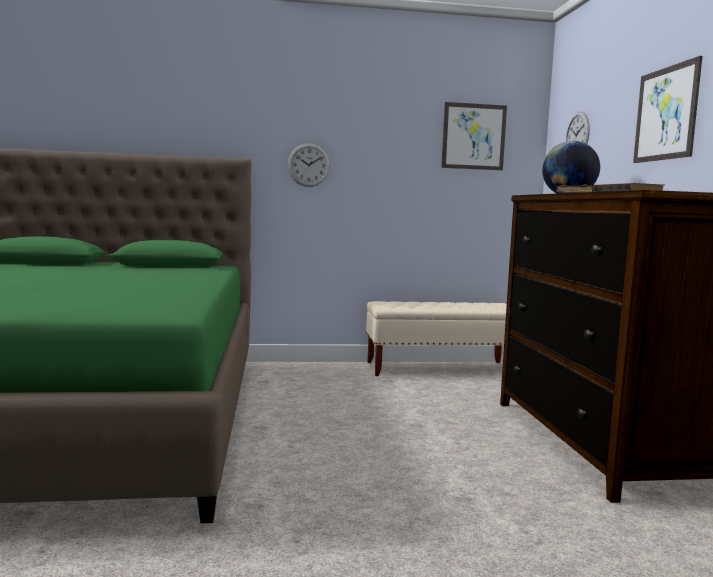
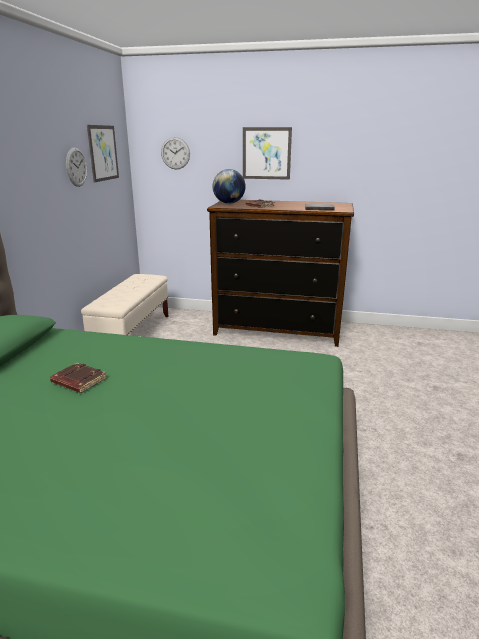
camera: 70 degrees left, 15 degrees up
wall clock [287,143,330,187] -> wall clock moved to [66,147,87,187]
none -> brown book [50,362,107,393]

